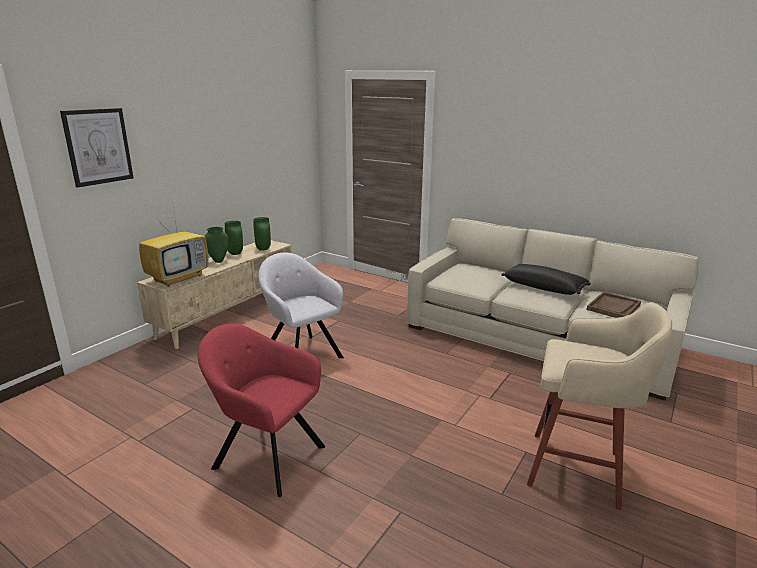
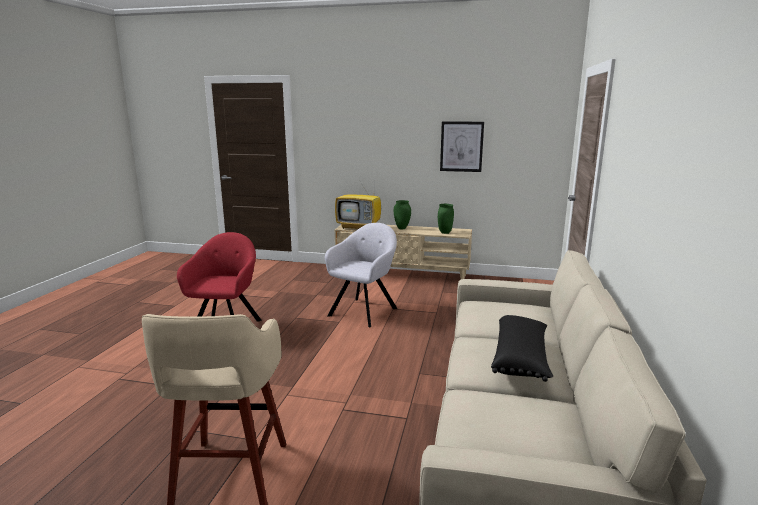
camera: 70 degrees right, 5 degrees down
picture [60,108,133,188] -> picture moved to [440,121,484,172]
green vase [225,221,243,255] -> none
brown tray [587,292,641,318] -> none

